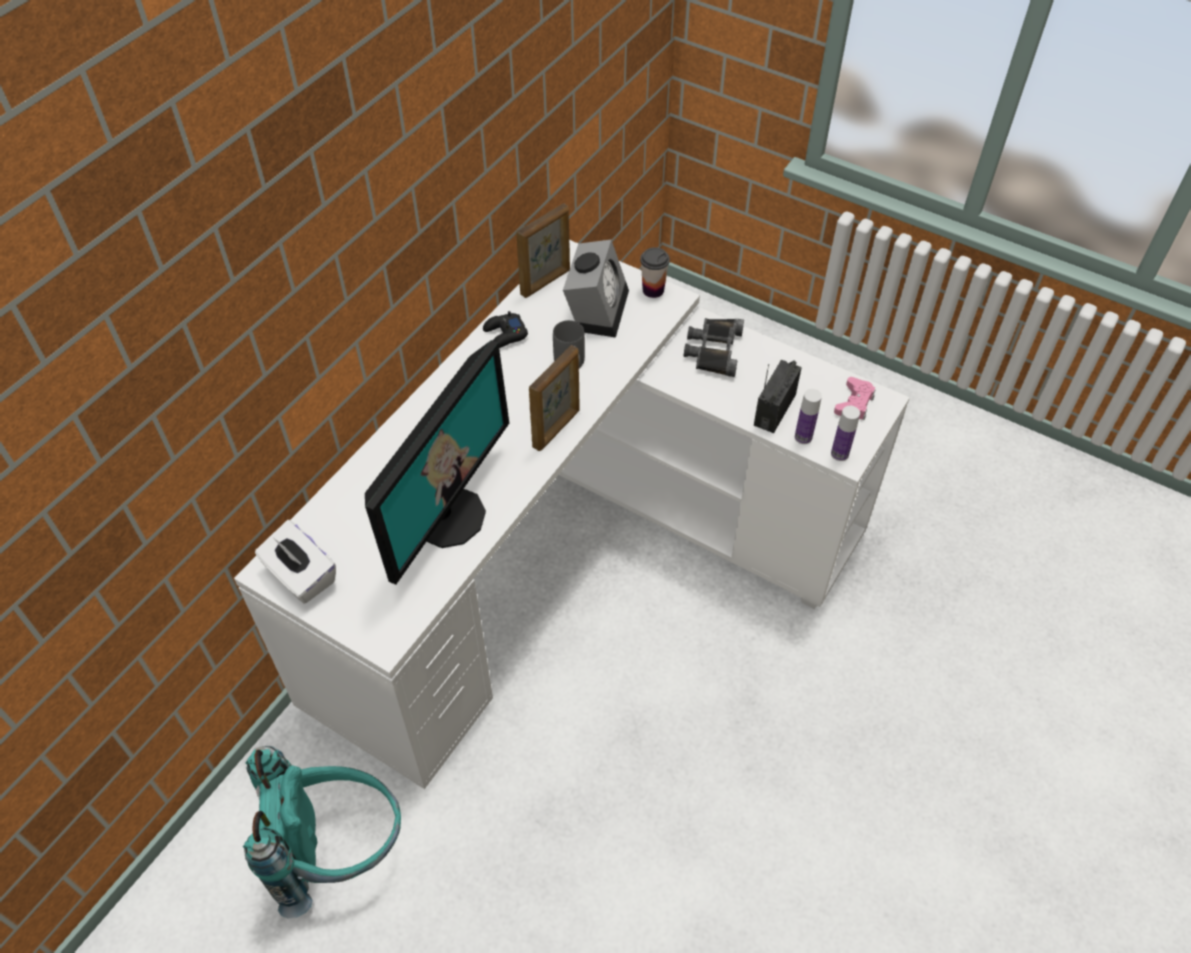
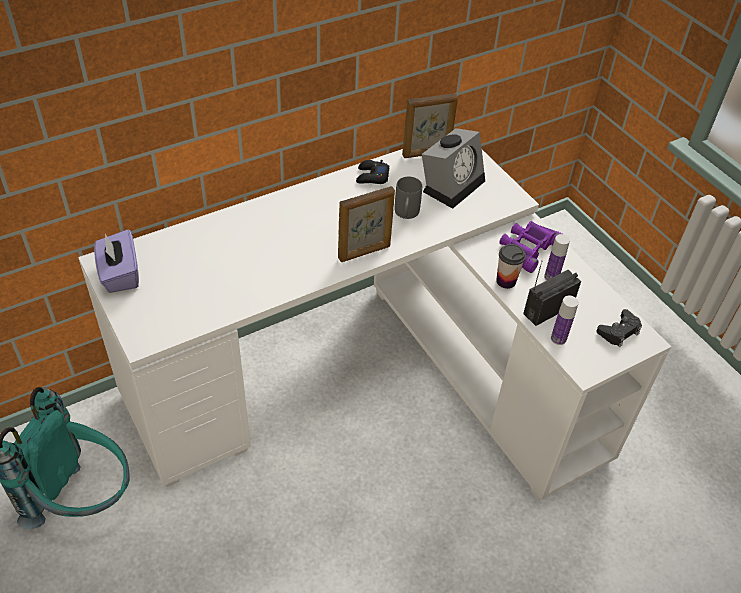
camera: 25 degrees right, 5 degrees down
white tissue box [255,520,336,604] -> purple tissue box [94,230,139,293]
monitor [365,340,509,585] -> none
cup [640,247,670,298] -> cup moved to [496,244,526,289]
black binoculars [684,318,744,377] -> purple binoculars [499,221,562,273]
bottle [831,406,860,461] -> bottle moved to [544,234,570,281]
pink game controller [834,377,875,420] -> black game controller [597,309,642,347]

